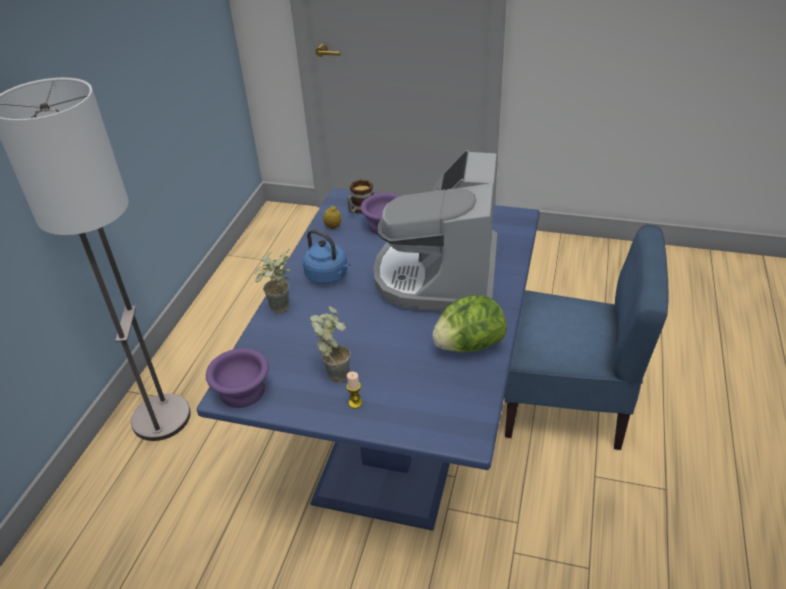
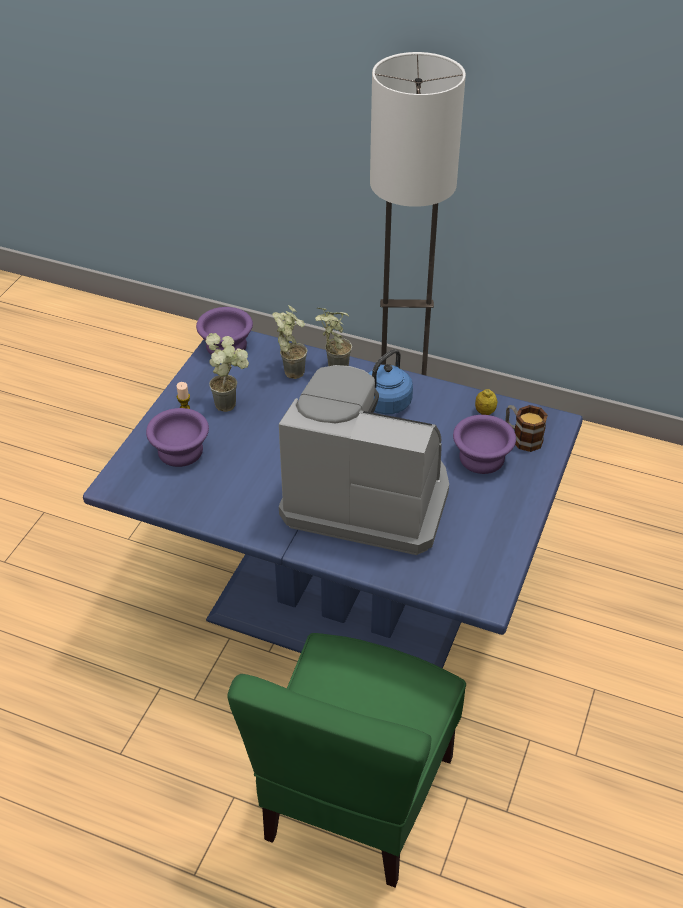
camera: 95 degrees right, 5 degrees up
lettuce [432,295,507,352] -> none
blue chair [504,225,669,450] -> green chair [228,633,466,888]
none -> purple bowl [146,408,209,467]
none -> potted plant [272,305,307,379]

